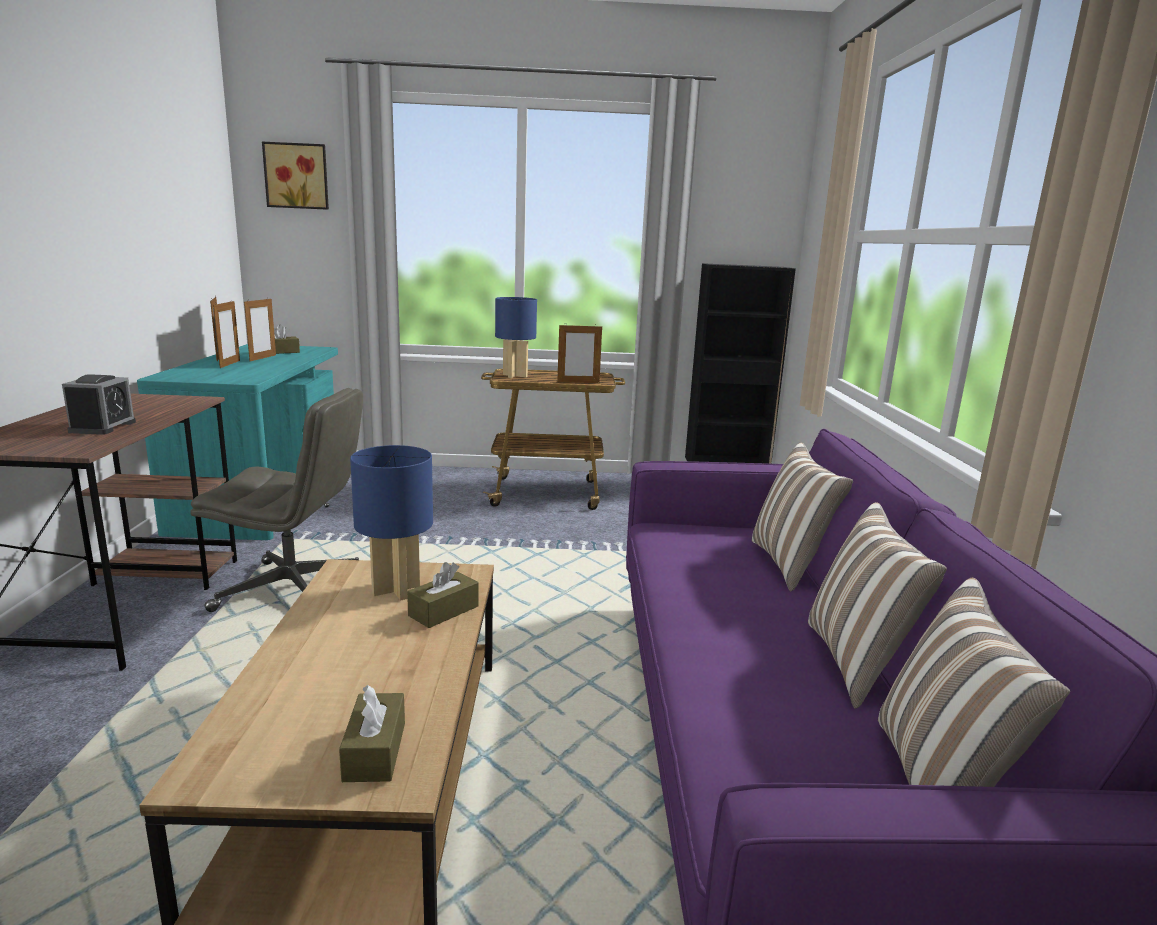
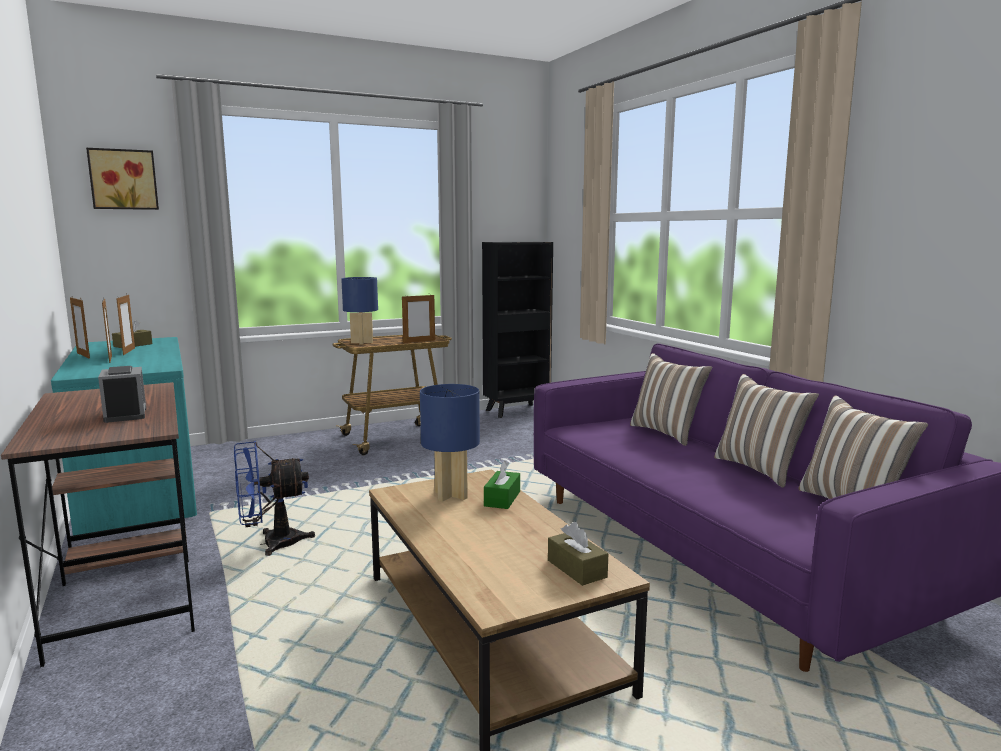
camera: 25 degrees left, 5 degrees down
grey office chair [190,388,363,612] -> blue fan [234,441,315,556]
brown tissue box [407,562,479,628] -> green tissue box [484,461,520,509]

